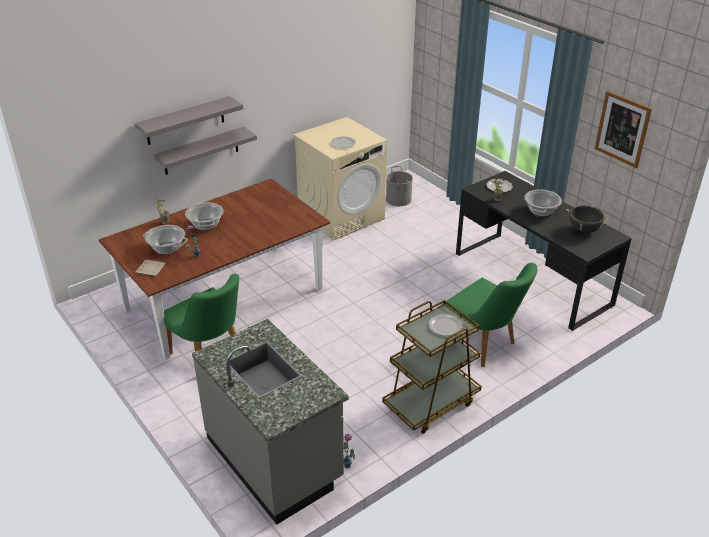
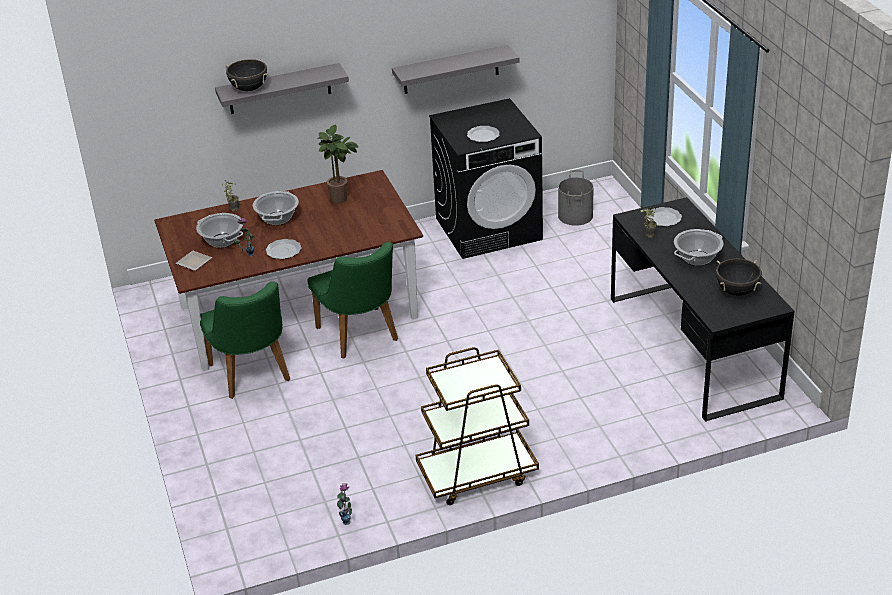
camera: 20 degrees right, 0 degrees up
grey shelf [153,127,257,175] -> grey shelf moved to [392,45,520,94]
grey counter [192,319,349,525] -> none
beige washing machine [293,117,387,241] -> black washing machine [429,98,543,259]
plate [428,314,463,336] -> plate moved to [266,239,302,259]
green chair [445,263,537,367] -> green chair moved to [307,242,398,359]
picture [595,91,652,168] -> none
none -> black cooking pot [226,59,268,91]
none -> potted plant [317,125,358,204]

